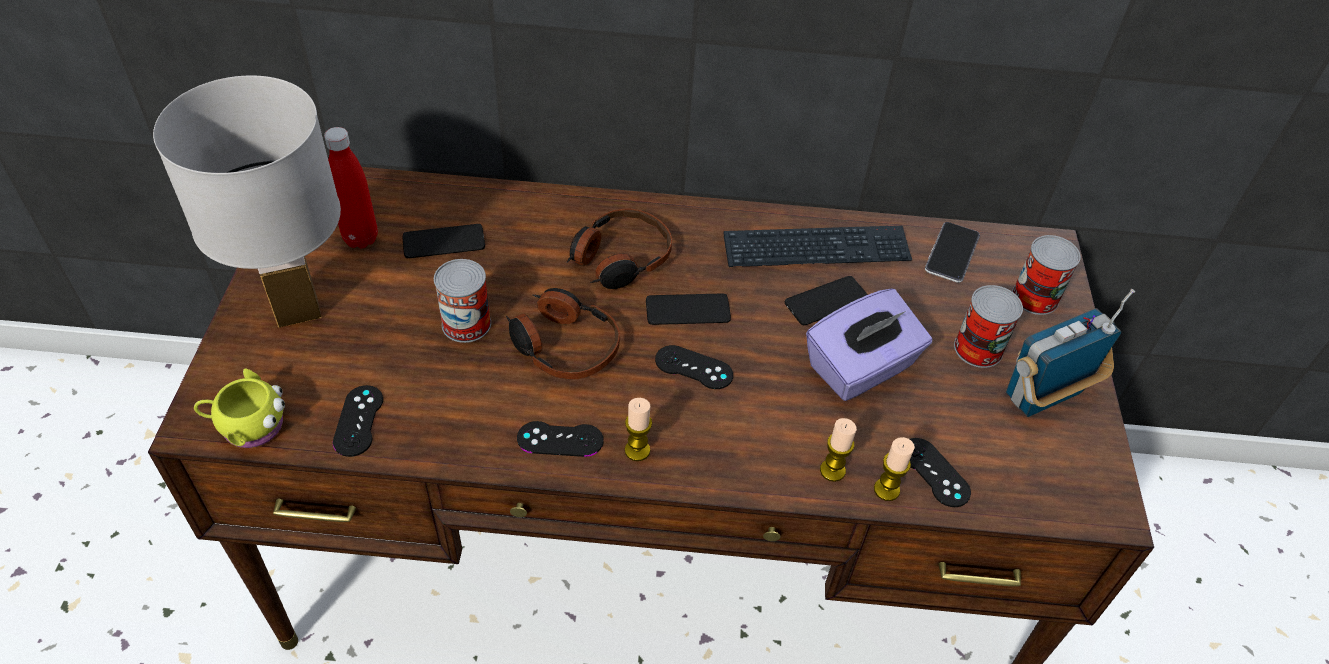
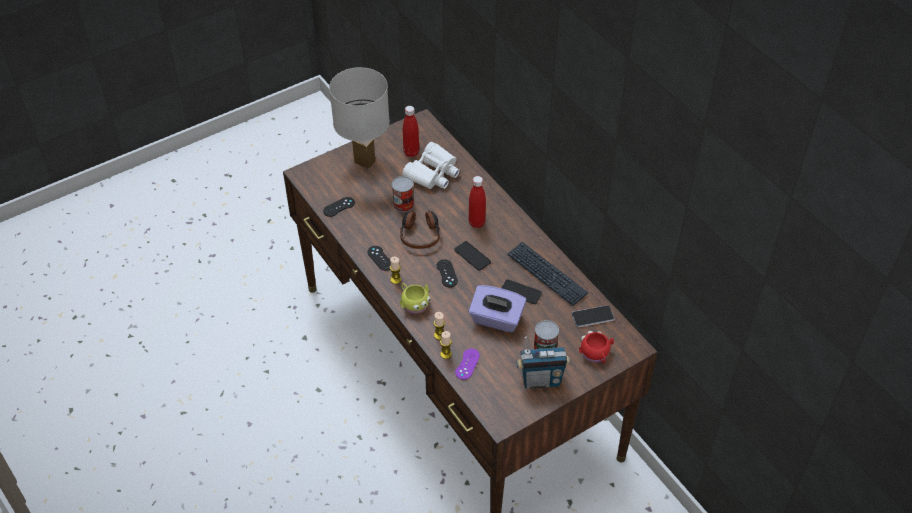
camera: 55 degrees right, 0 degrees up
yellow mug [194,368,285,448] -> yellow mug moved to [400,283,431,314]
phone [403,224,485,258] -> white binoculars [402,142,460,189]
headphones [566,209,672,289] -> red bottle [469,176,486,228]
black game controller [910,438,971,507] -> purple game controller [455,349,480,380]
radio [1006,289,1135,417] -> radio turned 150 degrees clockwise [516,337,570,389]
can [1012,235,1081,315] -> red mug [579,331,614,364]

